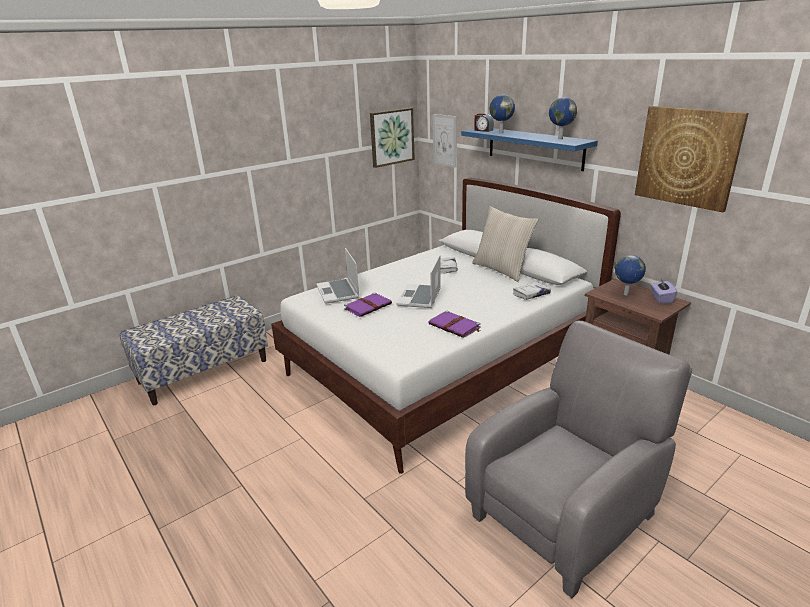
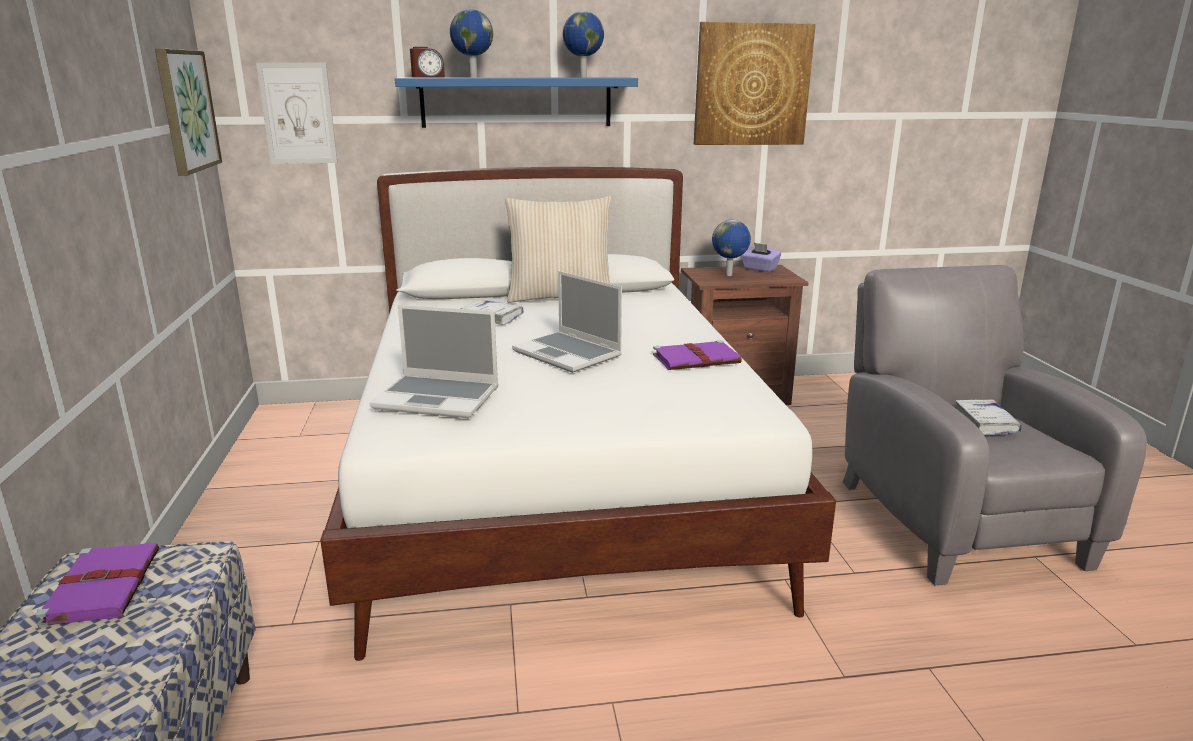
camera: 60 degrees left, 5 degrees down
purple book [344,293,392,317] -> purple book moved to [35,543,159,628]
white book [513,282,551,300] -> white book moved to [955,399,1022,435]

